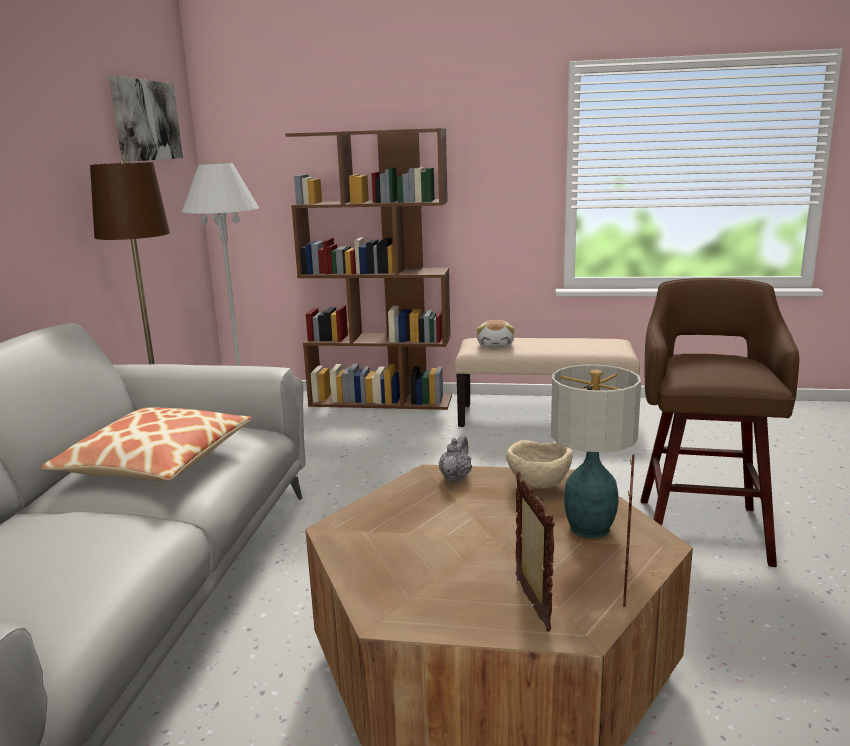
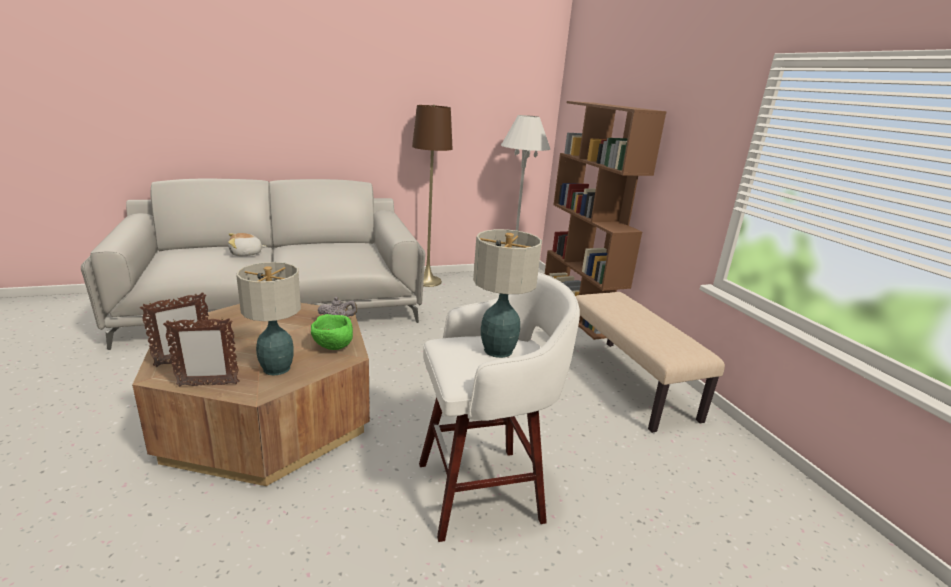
camera: 60 degrees right, 5 degrees up
pillow [41,407,252,481] -> none
picture [109,76,183,162] -> none
plush toy [477,320,514,347] -> plush toy moved to [228,233,267,256]
beige bowl [506,440,573,489] -> green bowl [311,314,353,350]
brown stool [641,278,799,567] -> white stool [419,273,580,542]
none -> table lamp [473,229,542,358]

